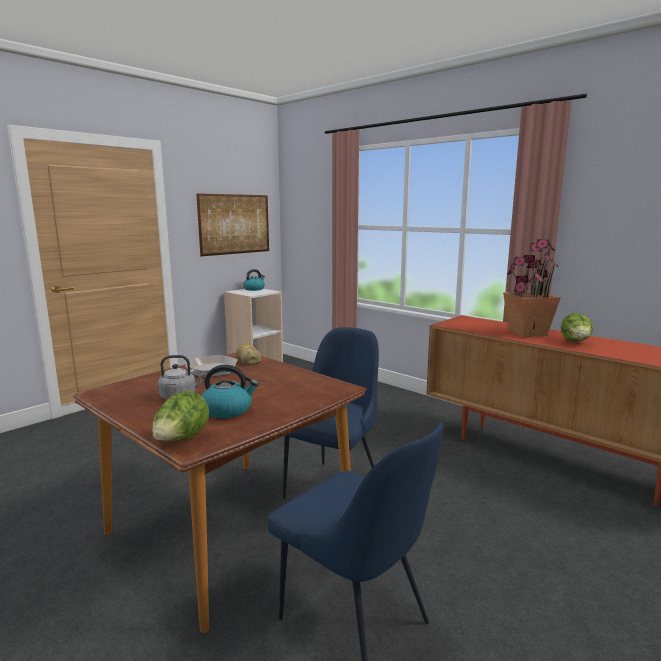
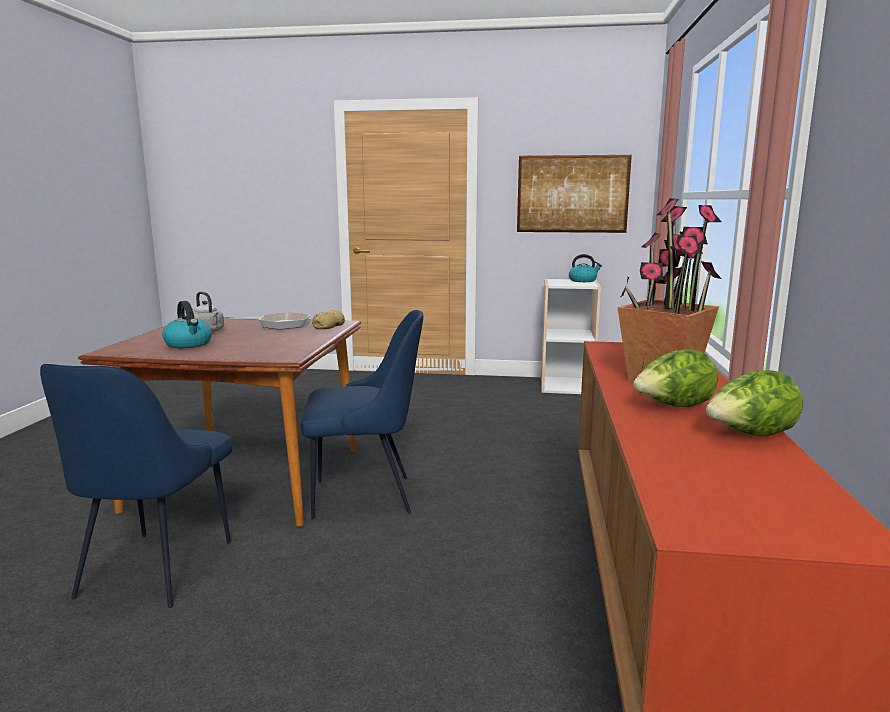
camera: 55 degrees right, 0 degrees up
lettuce [152,391,209,441] -> lettuce moved to [706,370,803,436]

